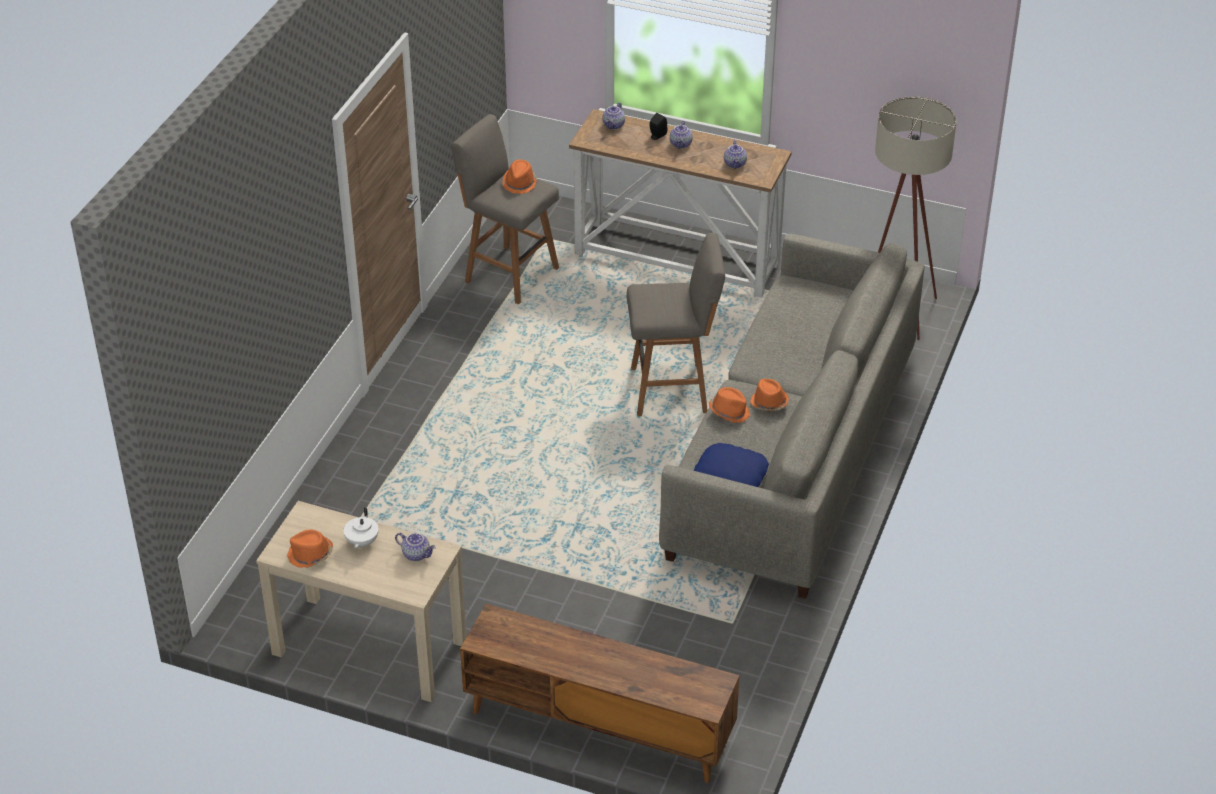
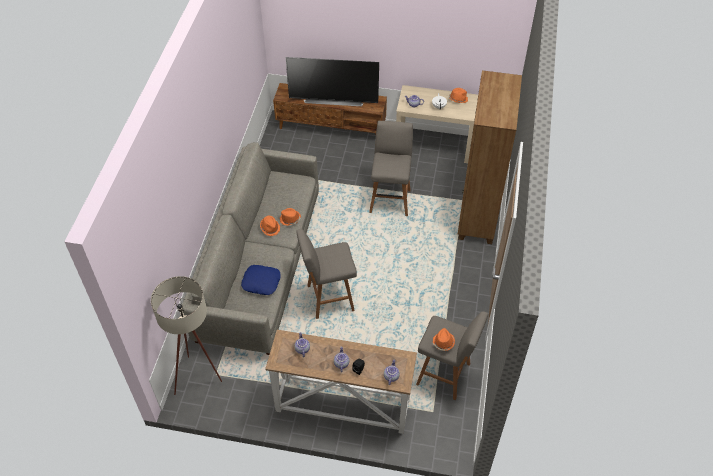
camera: 170 degrees right, 10 degrees up
blue pillow [694,443,769,487] -> blue pillow moved to [241,265,281,295]
none -> television [286,57,379,106]
none -> grey stool [369,121,413,216]
none -> brown bookcase [458,70,522,244]

